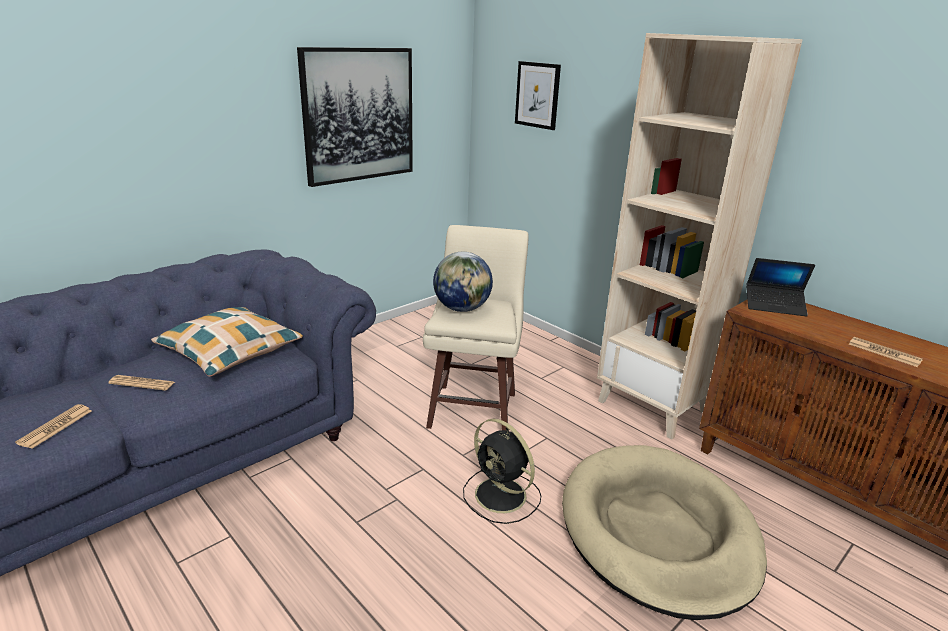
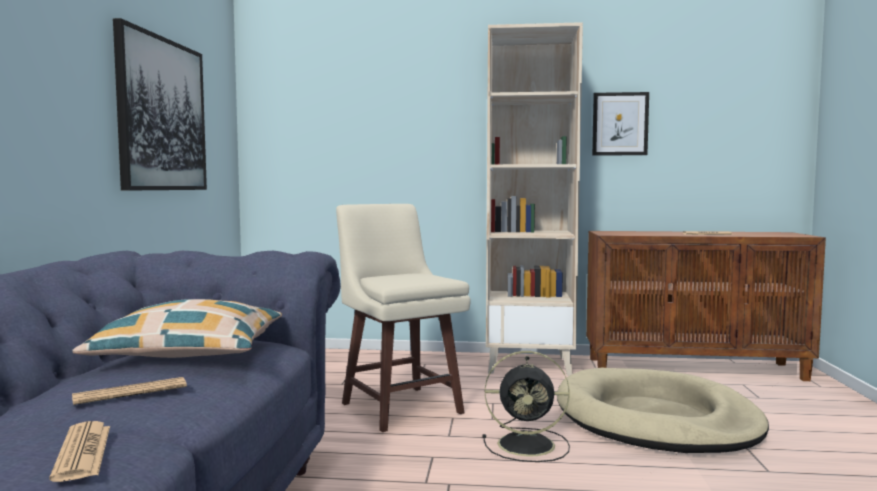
camera: 40 degrees left, 20 degrees down
globe [433,252,493,312] -> none
picture [515,61,561,130] -> picture moved to [592,92,649,156]
laptop [746,258,815,317] -> none

